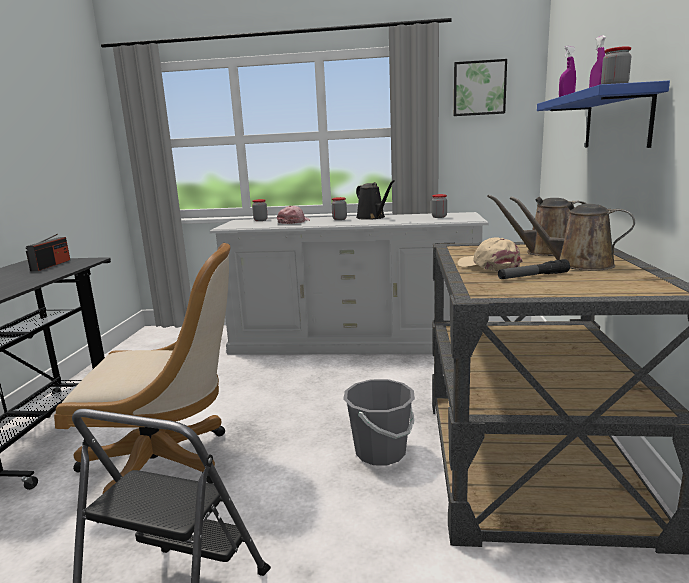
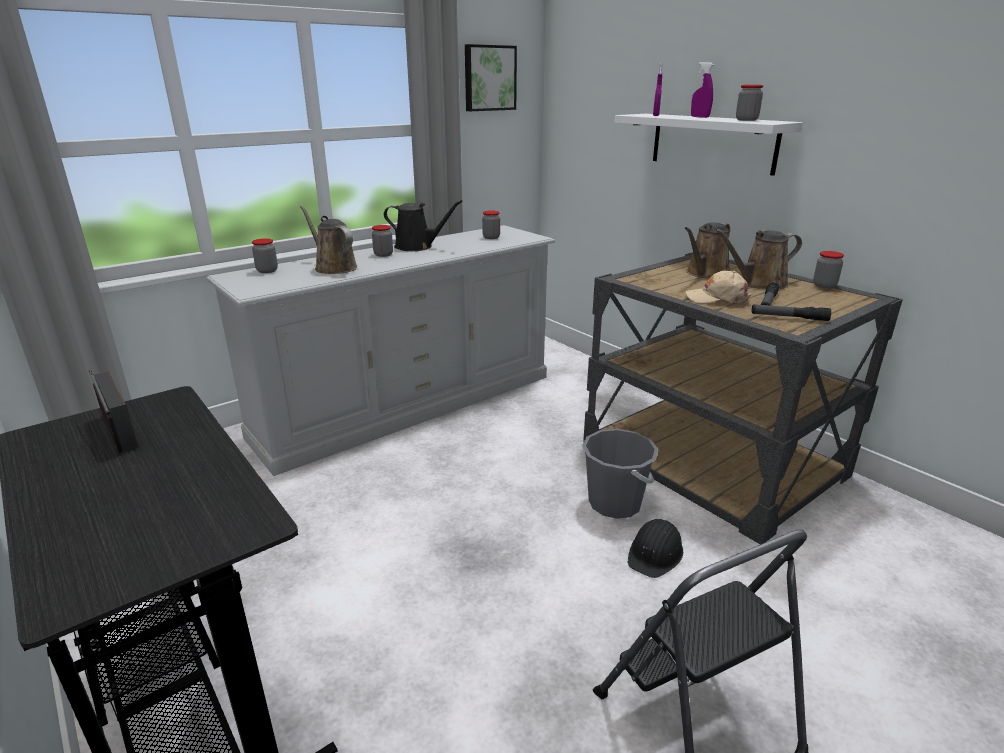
camera: 45 degrees left, 10 degrees up
office chair [54,243,230,493] -> none
pink cap [277,206,310,224] -> brown watering can [300,205,357,274]
blue shelf [537,81,670,148] -> white shelf [614,114,803,176]
none -> black hard hat [628,519,683,578]
none -> flashlight [752,304,831,321]
none -> jar [813,251,844,288]

